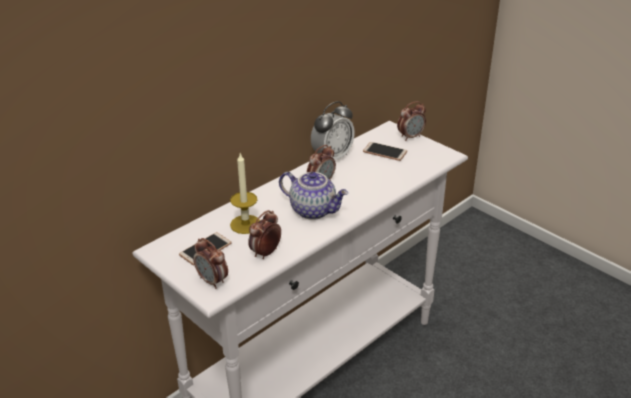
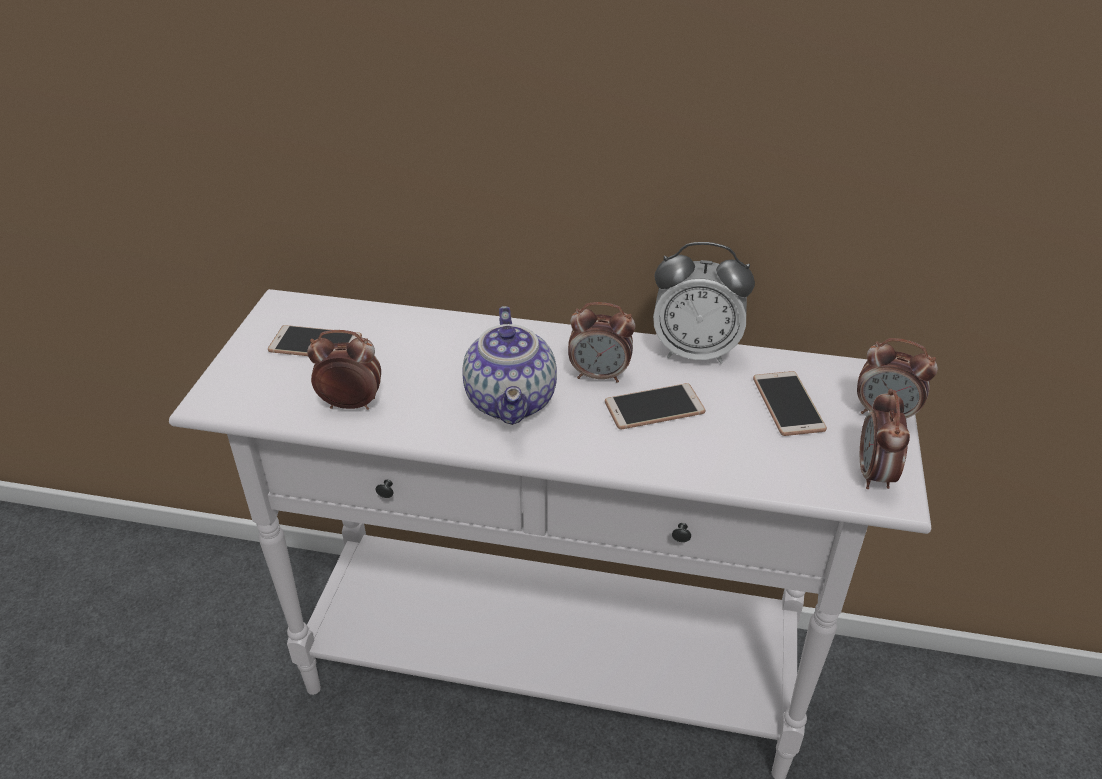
camera: 55 degrees right, 5 degrees up
alarm clock [193,238,228,289] -> alarm clock moved to [860,389,910,489]
candle [230,154,260,234] -> none
none -> phone [605,383,705,429]

